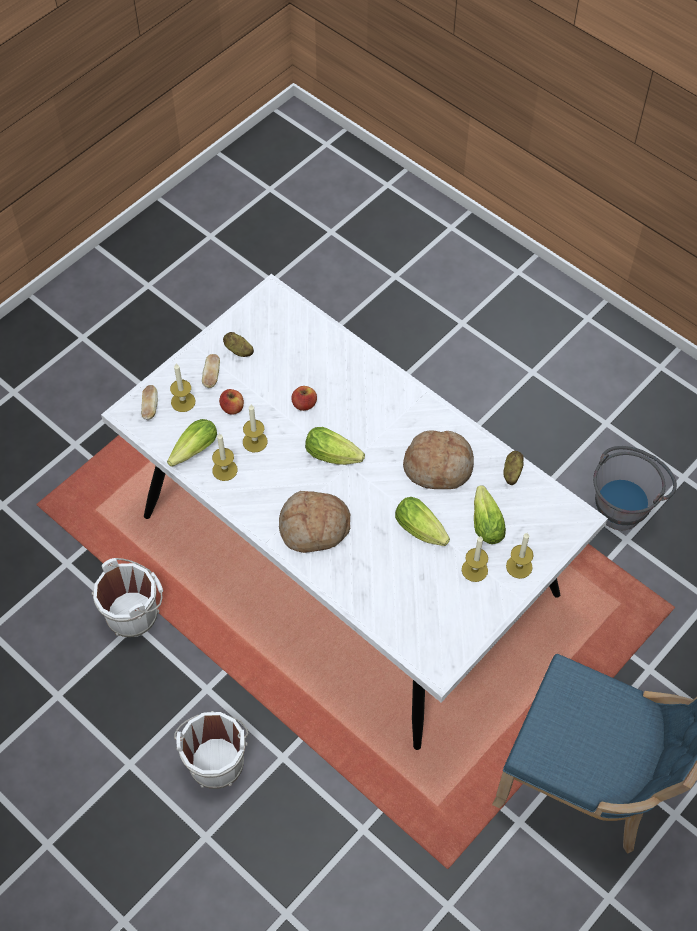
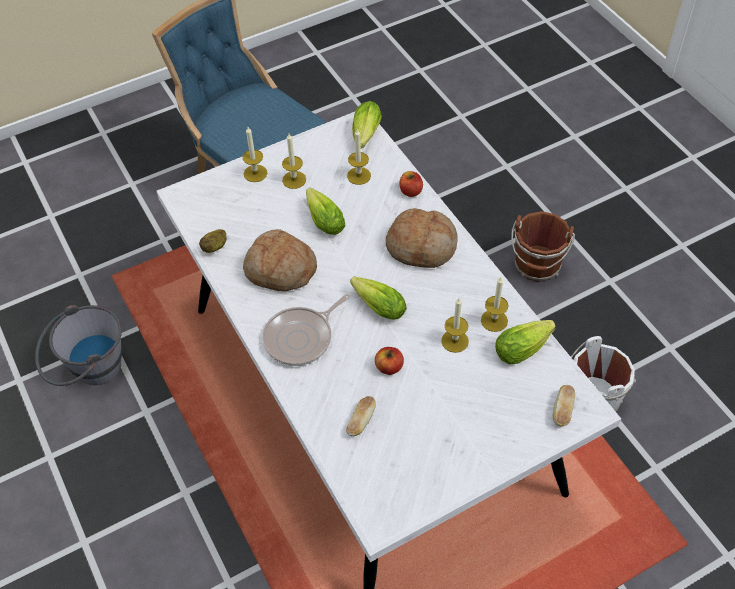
camera: 160 degrees left, 5 degrees down
candle [170,363,195,412] -> candle moved to [347,129,371,185]
white bucket [174,711,249,789] -> brown bucket [511,211,575,282]
bread [202,354,220,388] -> bread moved to [346,396,376,437]
apple [219,389,244,415] -> apple moved to [399,171,423,197]
potato [223,332,254,357] -> none
lettuce [474,485,506,544] -> lettuce moved to [352,101,382,149]
none -> frying pan [263,294,350,366]

